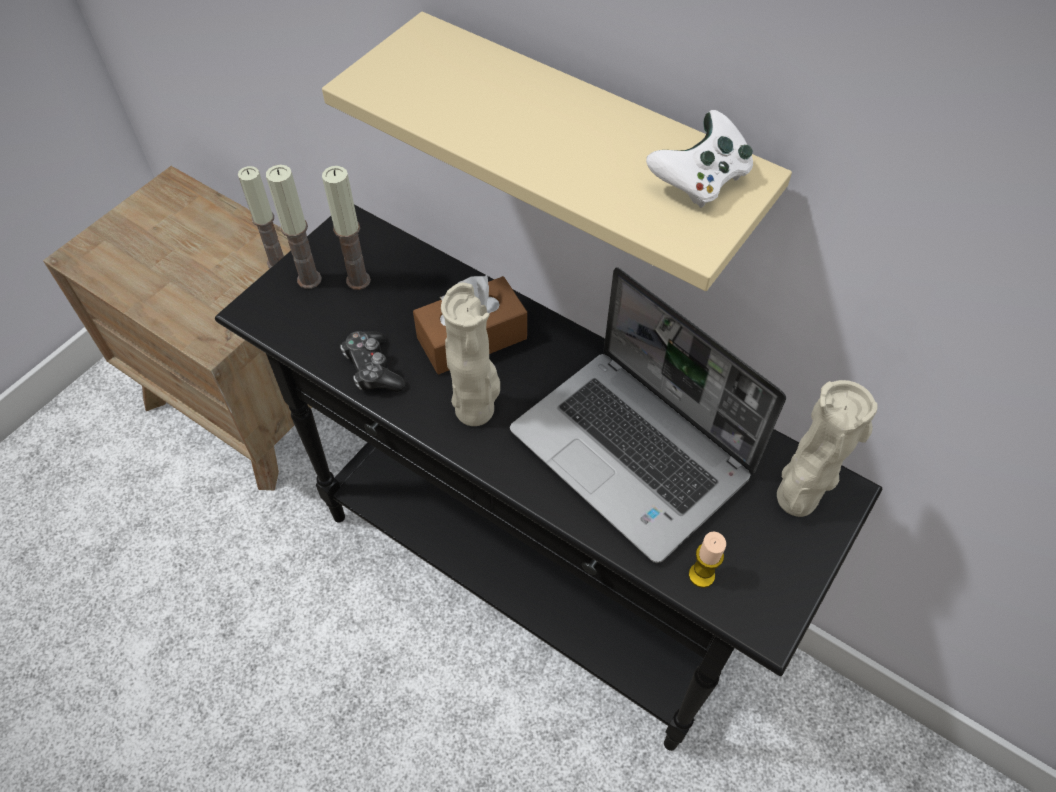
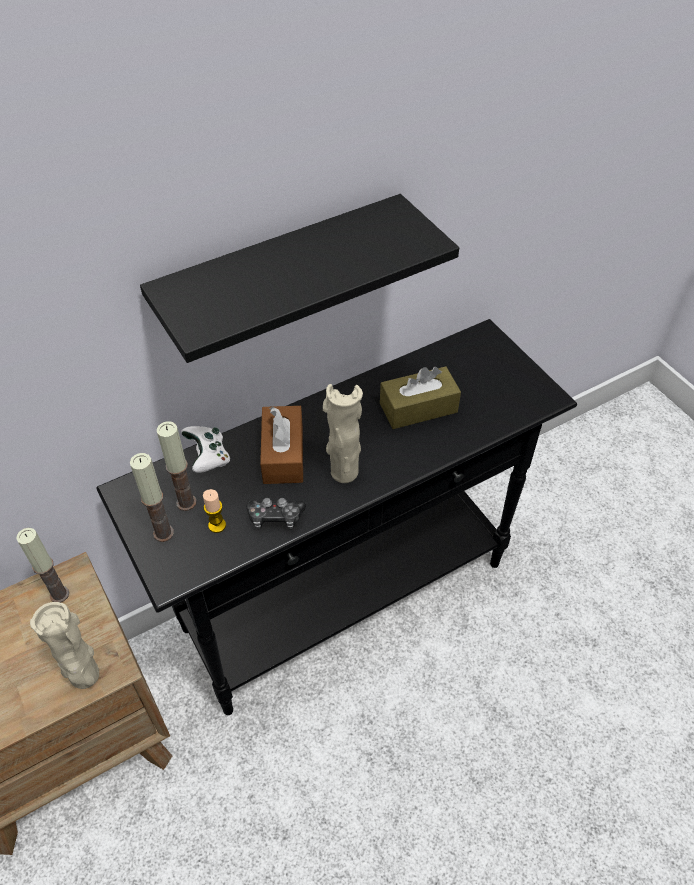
camera: 65 degrees left, 5 degrees down
beige shelf [322,12,792,291] -> black shelf [140,194,459,363]
laptop [510,267,786,563] -> brown tissue box [380,366,461,429]
white game controller [646,110,753,208] -> white game controller moved to [181,426,230,473]
candle [689,532,726,588] -> candle moved to [203,489,226,533]
beige vase [777,380,878,517] -> beige vase moved to [30,602,99,689]

